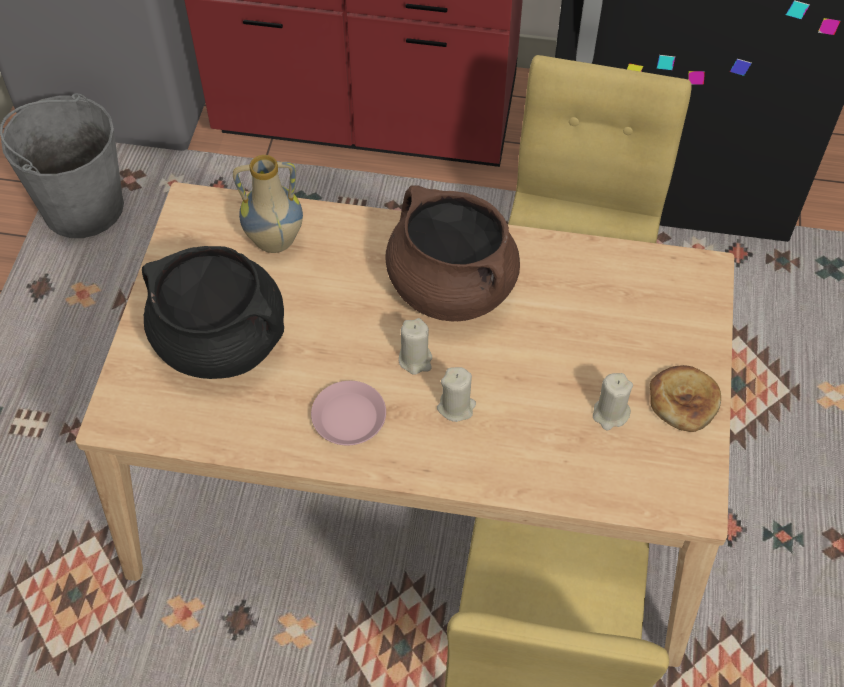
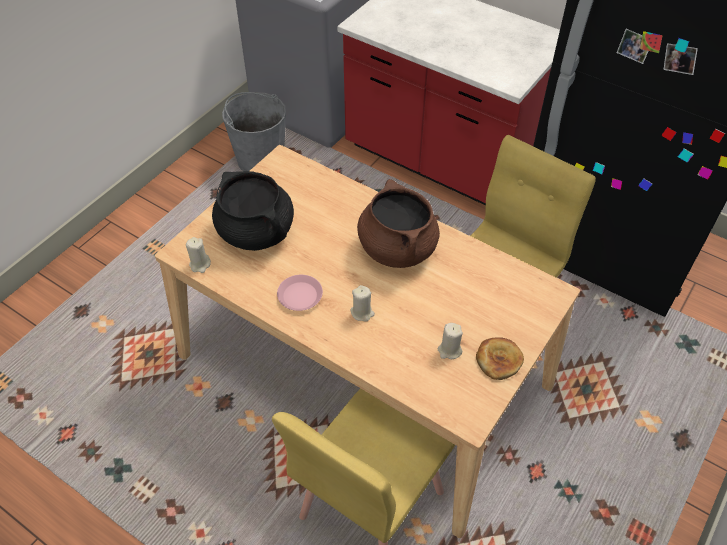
camera: 25 degrees right, 5 degrees down
vase [233,155,303,253] -> none
beige candle [399,318,432,375] -> beige candle moved to [186,237,211,273]

